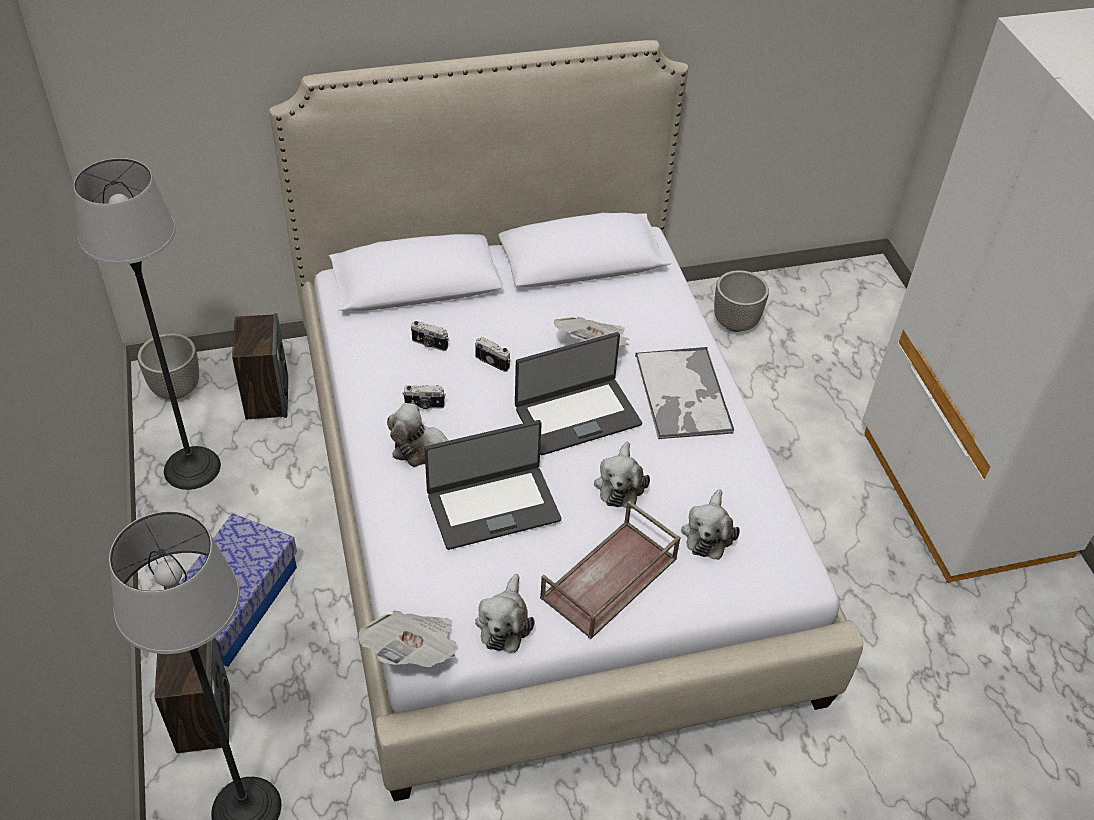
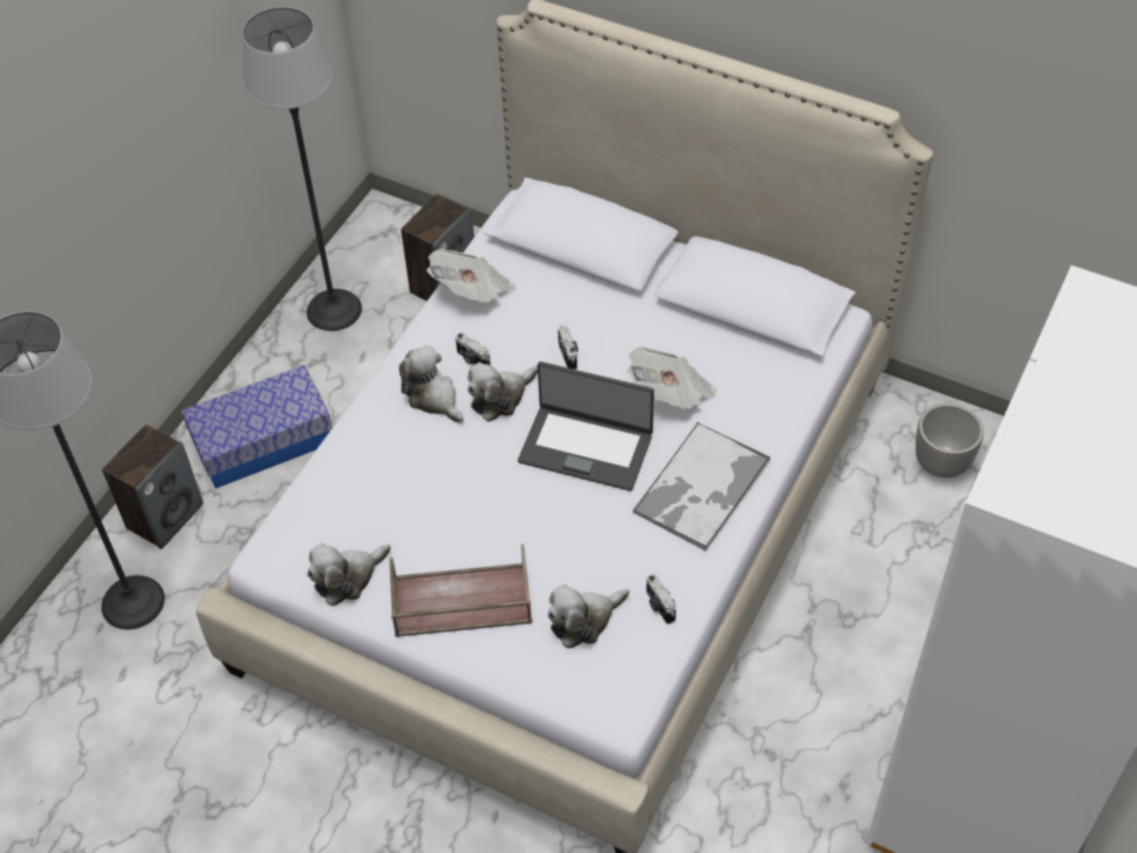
camera: 45 degrees right, 5 degrees up
planter [138,333,199,399] -> none
newspaper [359,610,456,667] -> newspaper moved to [426,249,515,303]
camera [411,321,449,351] -> camera moved to [646,574,676,624]
laptop [424,420,561,550] -> none
plush toy [594,442,650,508] -> plush toy moved to [467,362,538,422]

